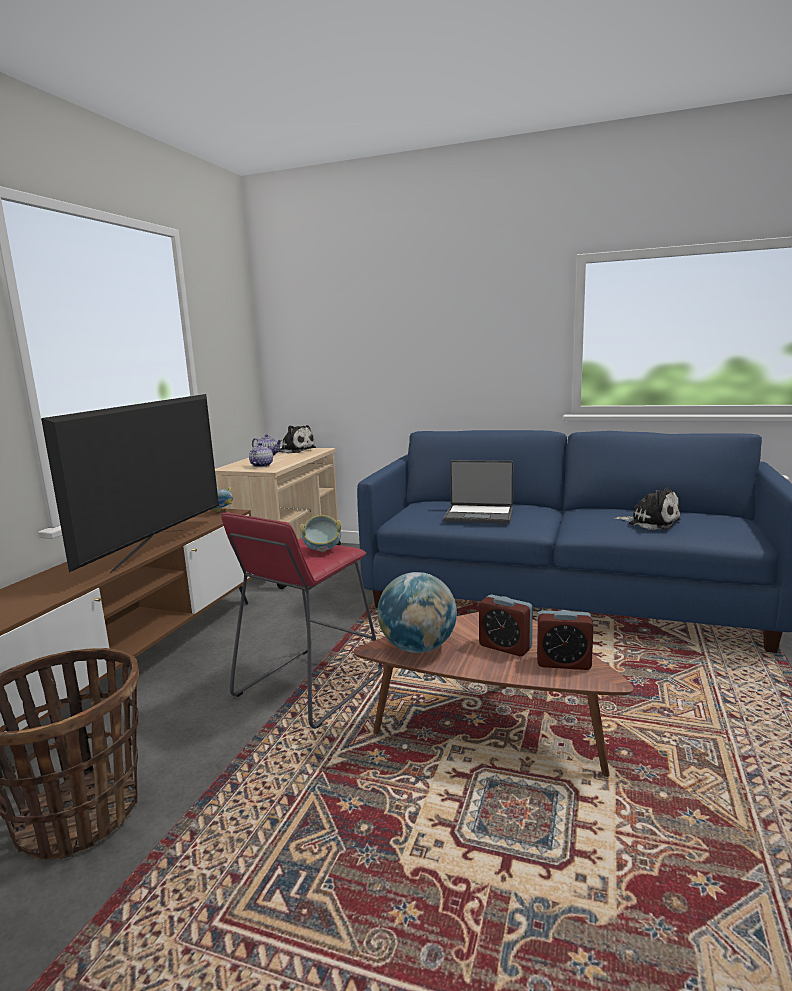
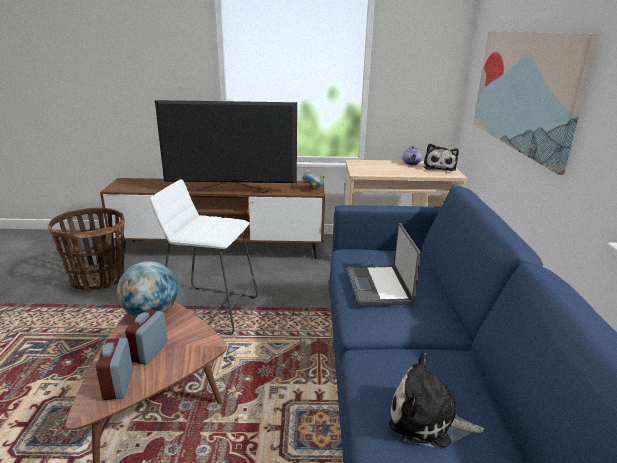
camera: 70 degrees right, 10 degrees up
red stool [221,512,382,728] -> white stool [150,179,258,335]
teapot [249,443,273,467] -> none
bowl [300,515,341,552] -> none
plush toy [614,487,681,530] -> plush toy turned 90 degrees clockwise [389,353,484,448]
none -> picture [473,31,600,175]

